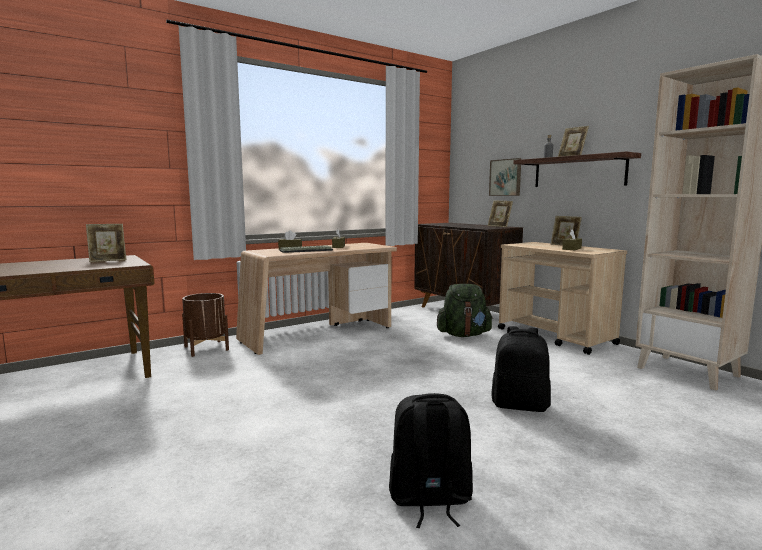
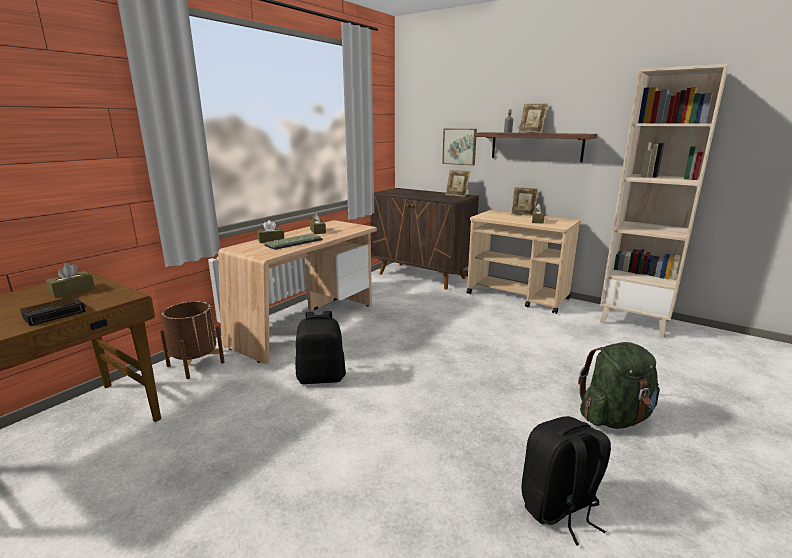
camera: 20 degrees left, 10 degrees up
picture frame [86,224,126,262] -> brown tissue box [45,263,95,298]
green backpack [437,284,492,337] -> green backpack moved to [578,342,660,429]
black backpack [491,326,551,412] -> black backpack moved to [295,311,346,384]
none -> alarm clock [20,296,86,326]

